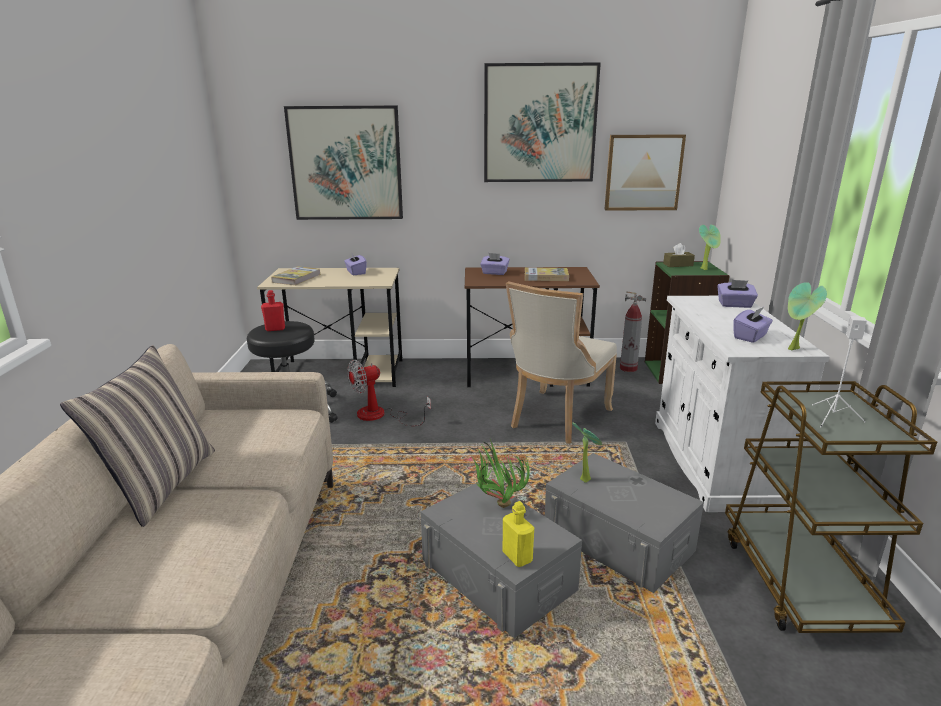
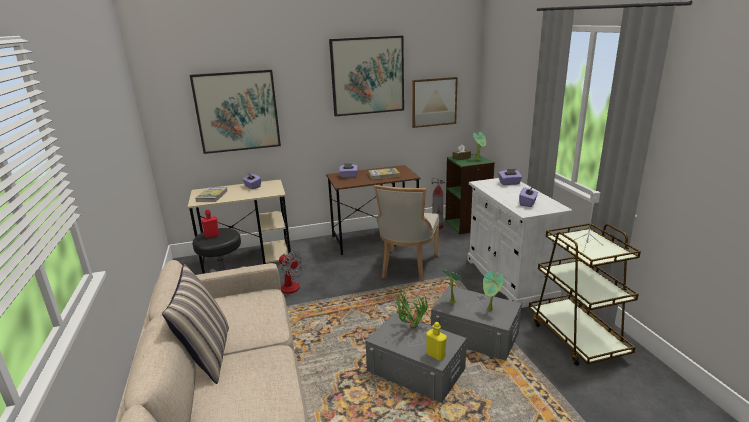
camera: 15 degrees left, 0 degrees up
fan [347,360,431,426] -> fan turned 90 degrees counterclockwise [279,250,304,294]
potted plant [788,282,827,350] -> potted plant moved to [483,271,504,312]

